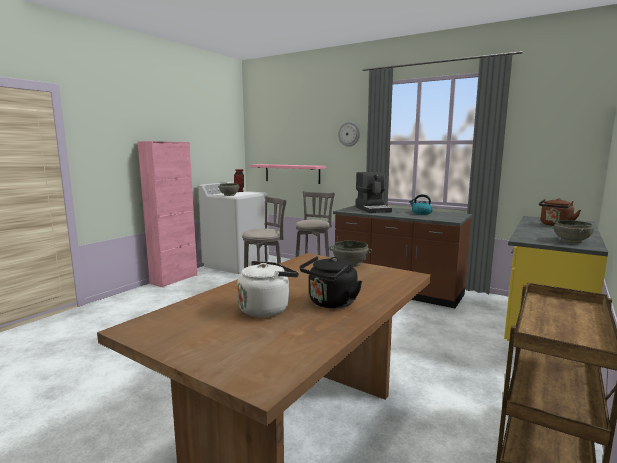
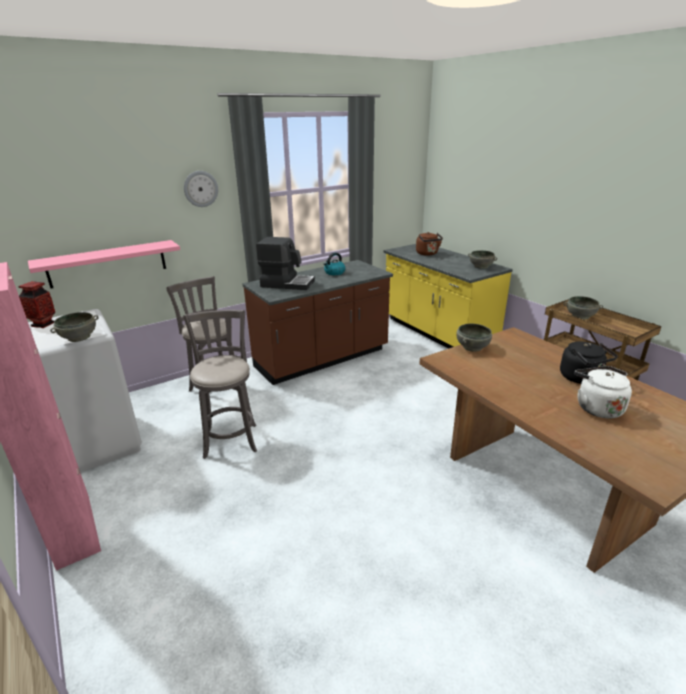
camera: 65 degrees left, 15 degrees up
none -> grey bowl [563,296,603,320]

